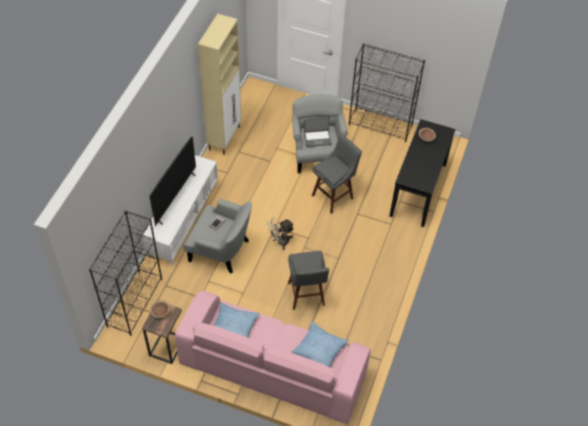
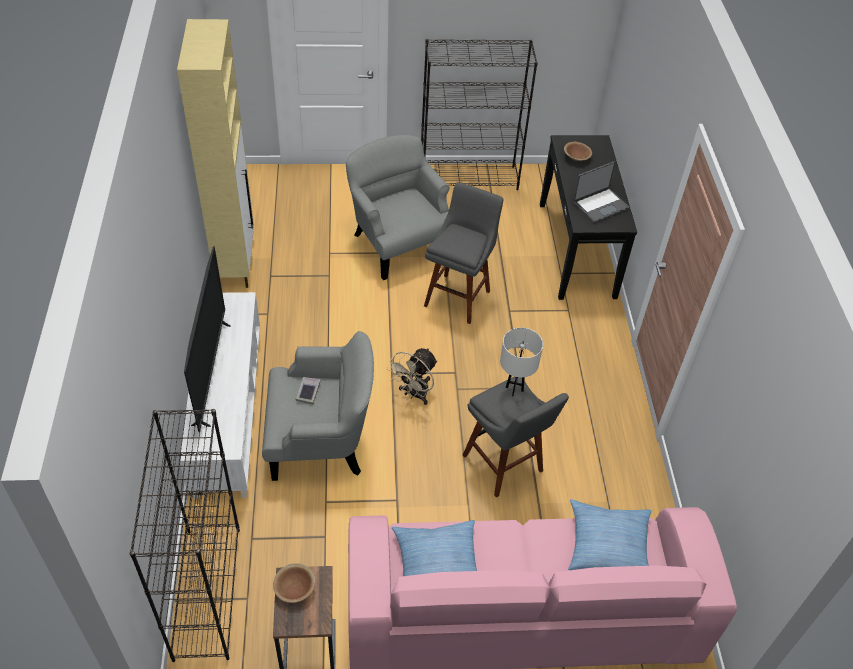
camera: 25 degrees left, 5 degrees down
laptop [304,117,331,147] -> laptop moved to [573,161,629,223]
none -> white table lamp [500,328,543,396]

